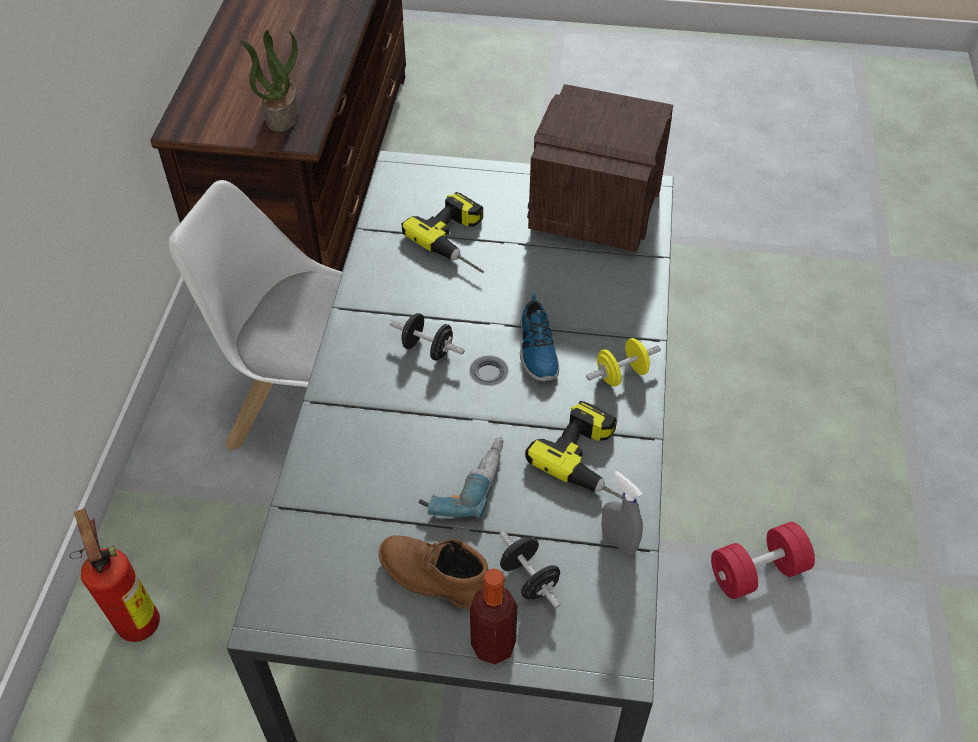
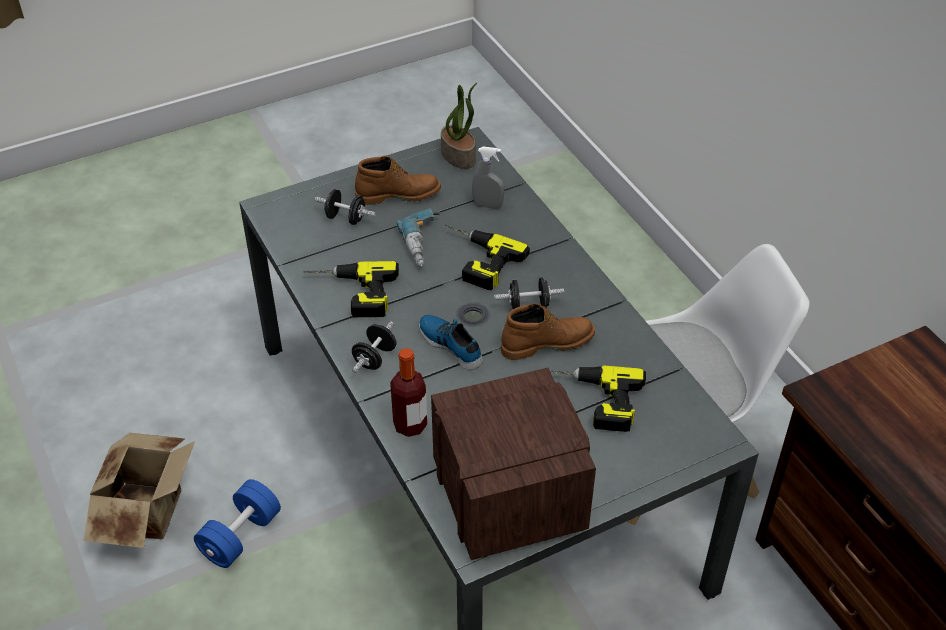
camera: 145 degrees right, 5 degrees down
fire extinguisher [69,508,160,642] -> none
potted plant [240,30,299,132] -> potted plant moved to [441,83,477,169]
bottle [470,568,518,664] -> bottle moved to [390,348,427,437]
yellow dumbbell [586,338,661,387] -> black dumbbell [352,322,396,373]
grey spray bottle [601,471,643,555] -> grey spray bottle moved to [472,147,504,209]
red dumbbell [711,522,815,599] -> blue dumbbell [194,479,281,568]
none -> cardboard box [84,433,195,548]
none -> power drill [444,225,530,290]
none -> brown boot [501,303,595,360]

